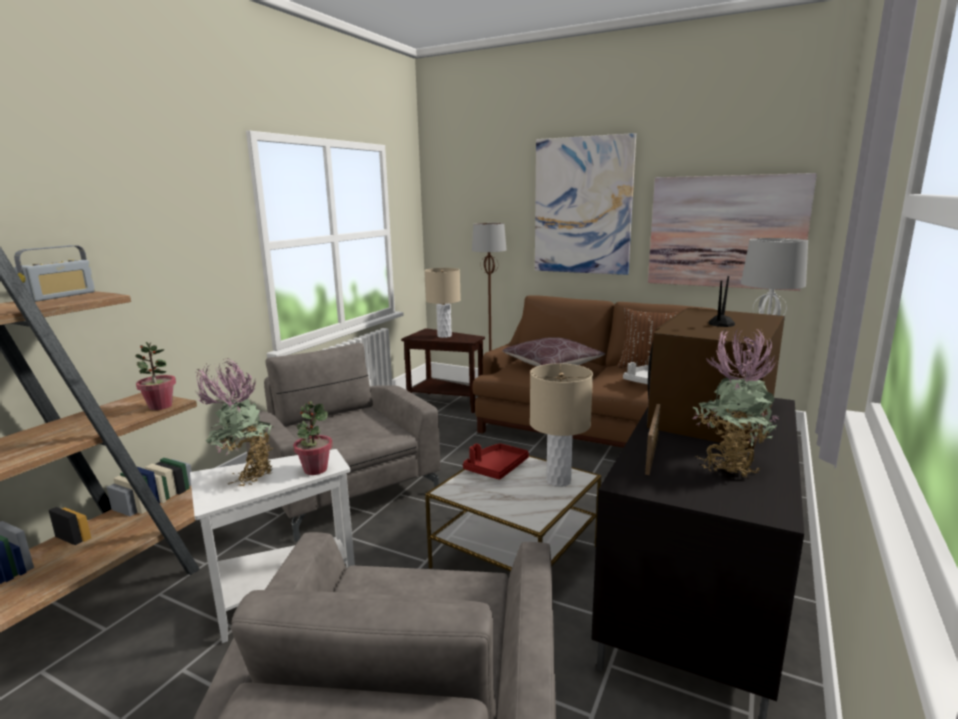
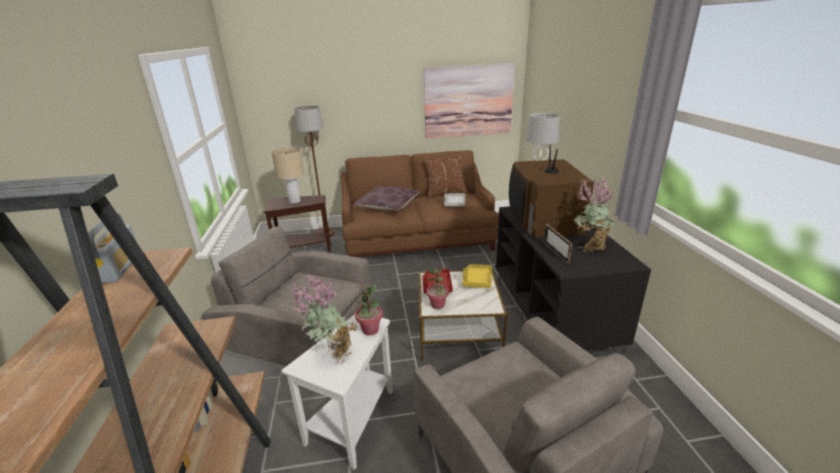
camera: 35 degrees left, 10 degrees up
potted plant [135,342,176,410] -> potted plant moved to [426,268,449,309]
beige table lamp [530,363,593,487] -> yellow tray [462,264,492,288]
picture [535,133,636,275] -> none

